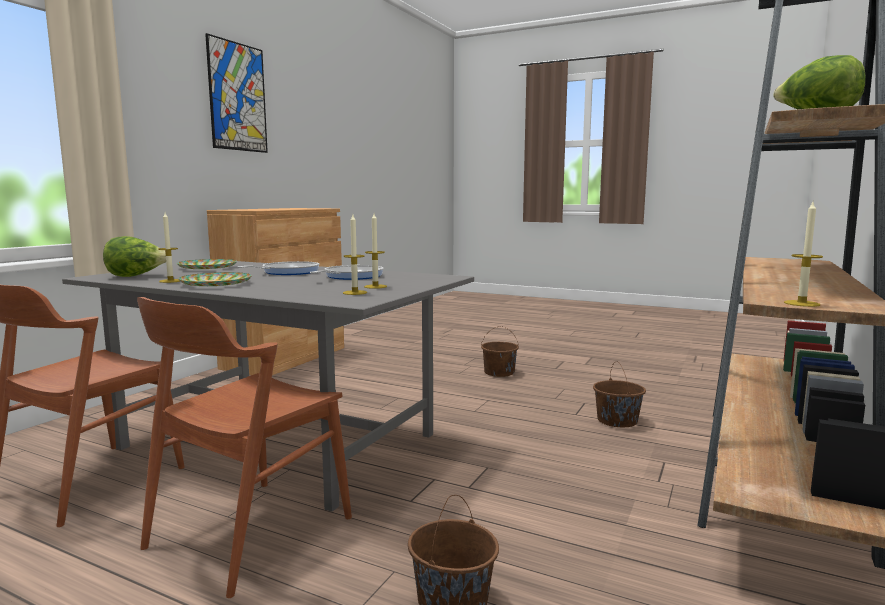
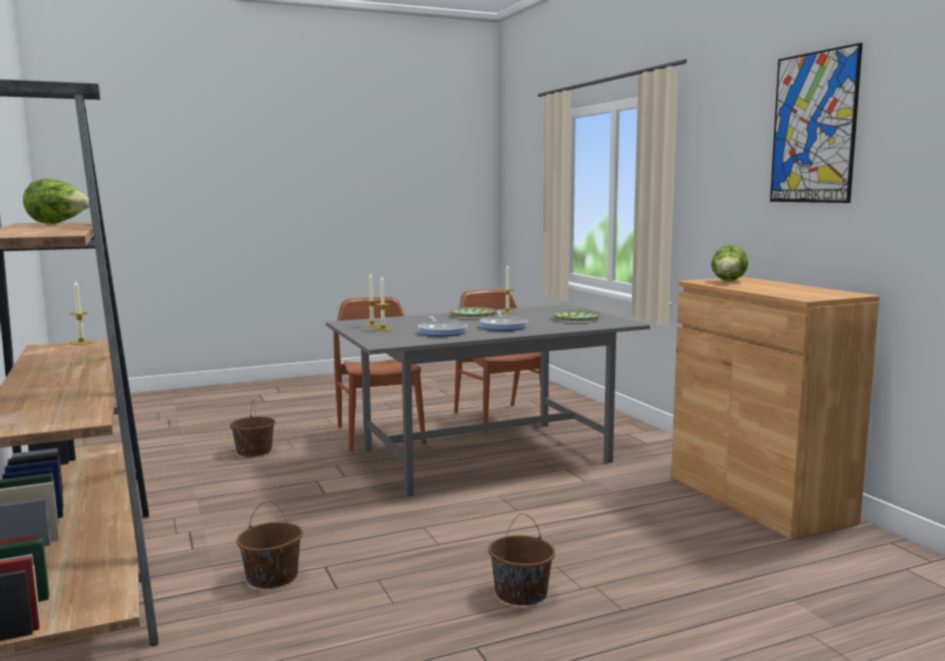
camera: 130 degrees right, 0 degrees up
lettuce [103,236,166,277] -> lettuce moved to [711,245,748,281]

